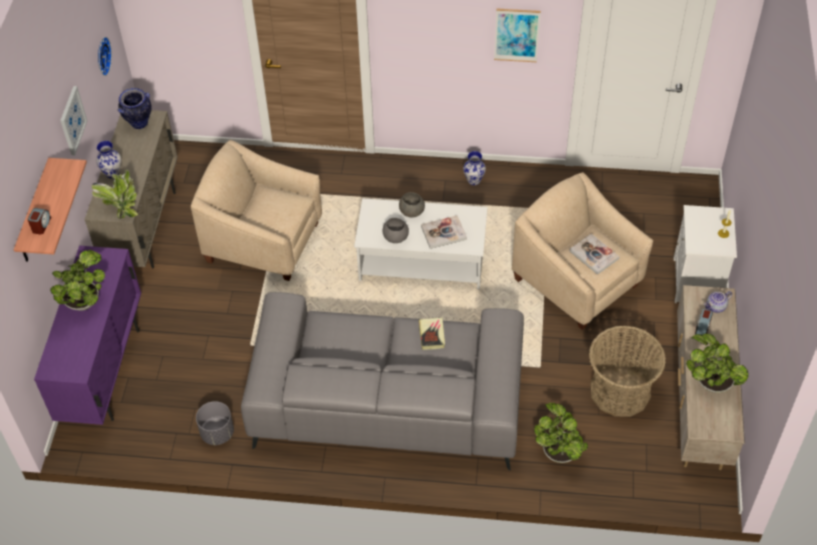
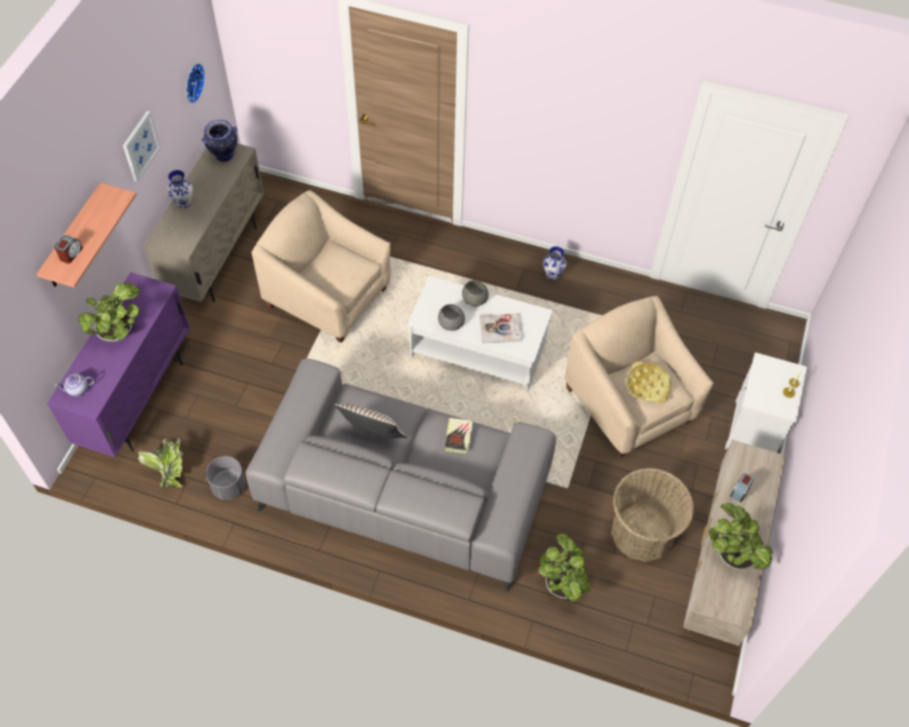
camera: 10 degrees right, 5 degrees up
potted plant [92,169,138,219] -> potted plant moved to [138,438,183,488]
picture [494,9,541,62] -> none
book [570,233,620,275] -> yellow tray [627,362,672,403]
teapot [704,291,732,313] -> teapot moved to [55,374,94,397]
none -> beige pillow [334,404,408,438]

